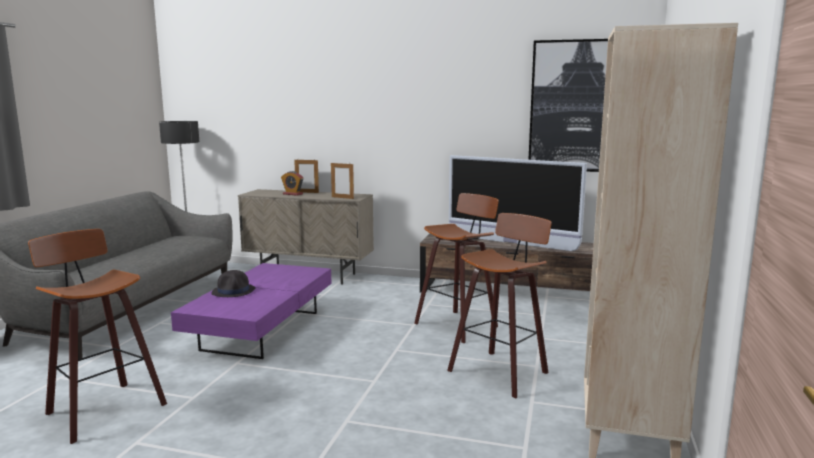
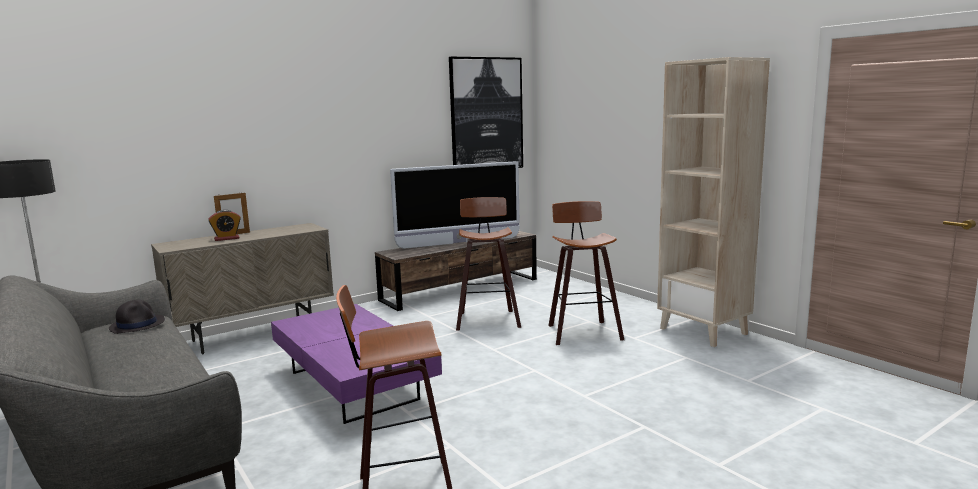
camera: 50 degrees left, 0 degrees up
black hat [211,270,256,297] -> black hat moved to [109,300,165,334]
picture frame [331,163,354,199] -> none

